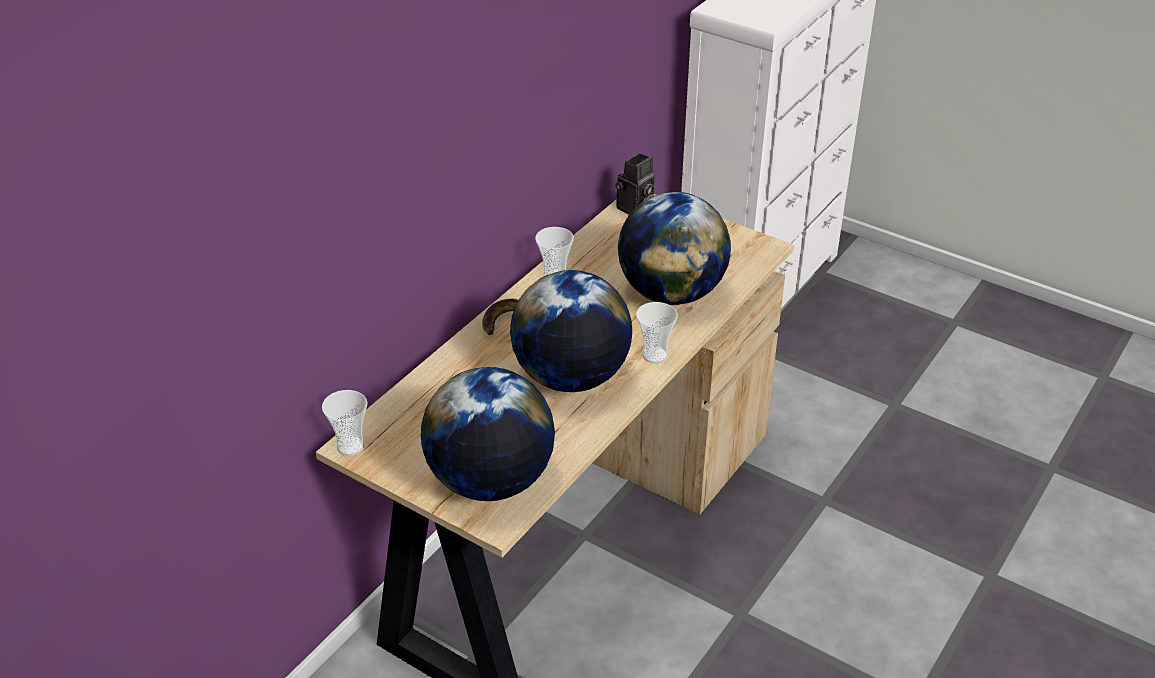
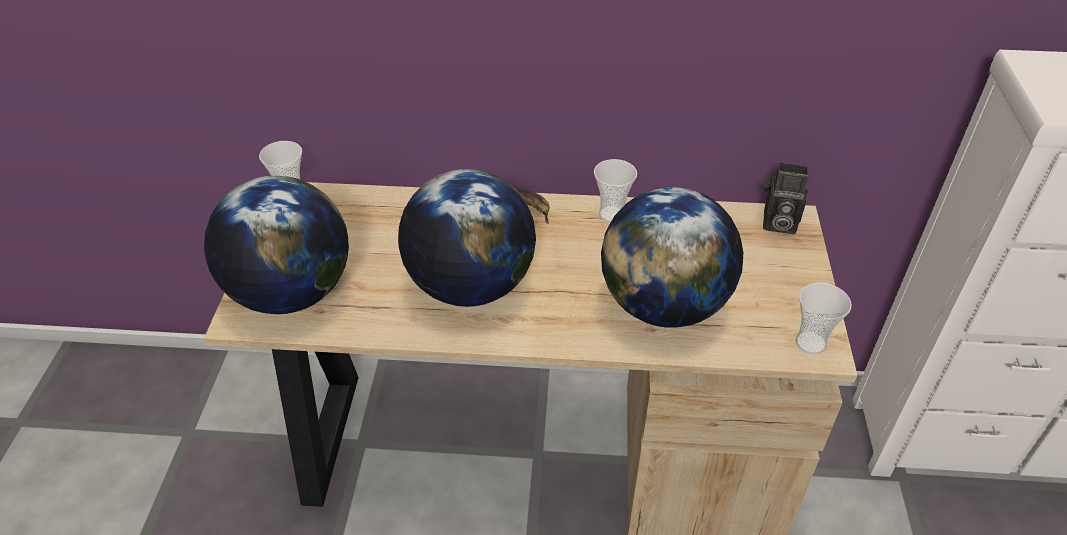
camera: 60 degrees right, 5 degrees up
cup [636,302,678,363] -> cup moved to [796,283,852,355]

